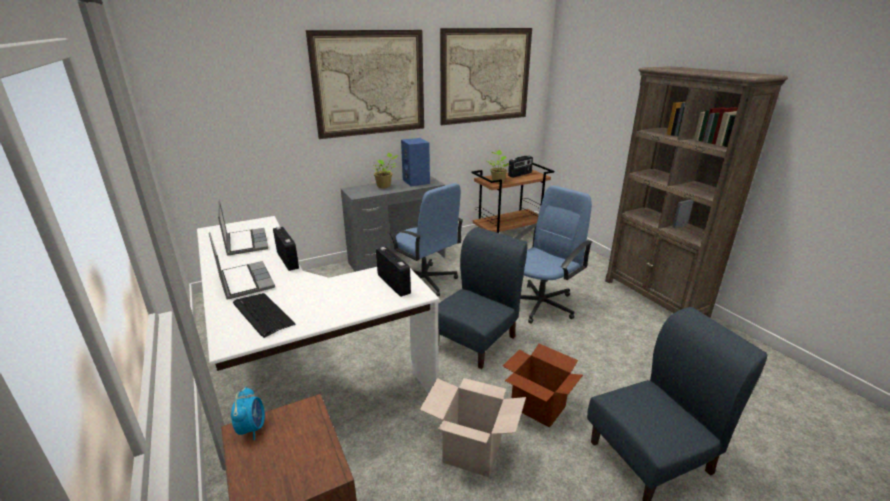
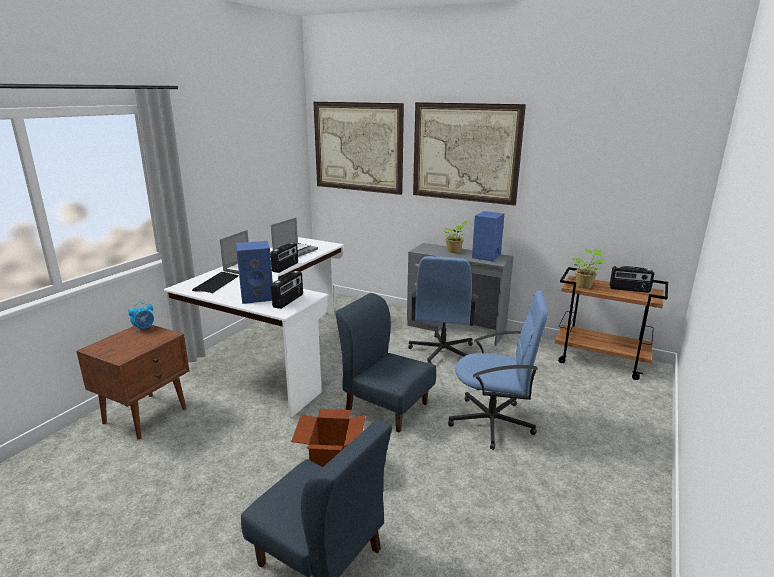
camera: 55 degrees right, 5 degrees down
cardboard box [420,378,526,477] -> none
blue chair [438,227,528,369] -> blue chair turned 150 degrees counterclockwise [336,293,436,433]
picture [440,28,532,125] -> picture moved to [314,102,404,195]
brown bookcase [605,66,788,318] -> none
none -> blue speaker [236,241,273,304]

